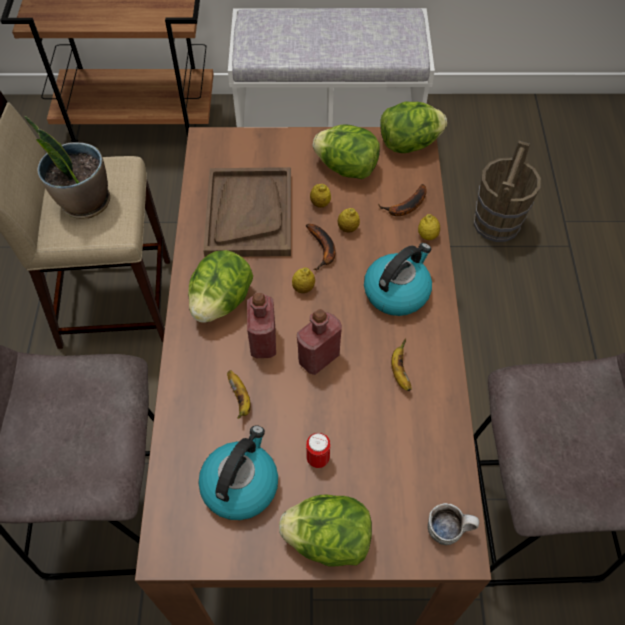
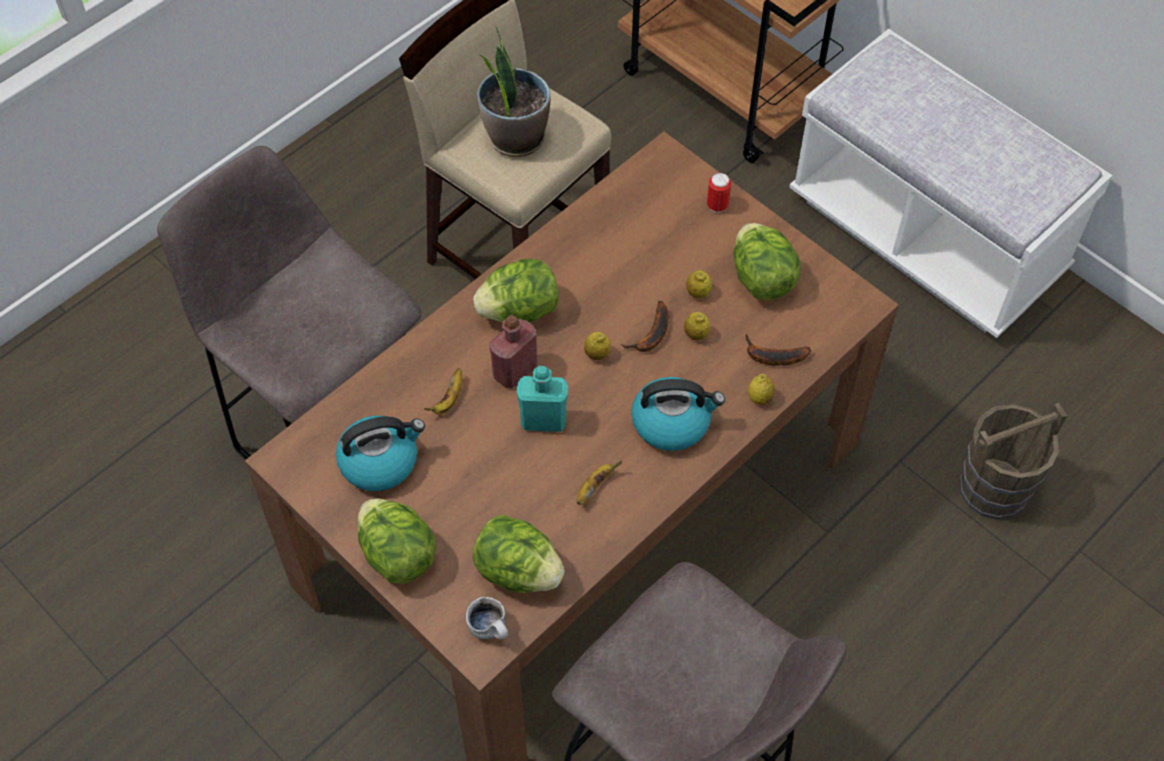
camera: 45 degrees right, 0 degrees up
brown tray [203,167,291,257] -> none
red bottle [297,309,342,375] -> turquoise bottle [517,366,568,432]
can [306,433,330,468] -> can moved to [707,173,731,213]
lettuce [380,102,447,153] -> lettuce moved to [472,515,565,593]

